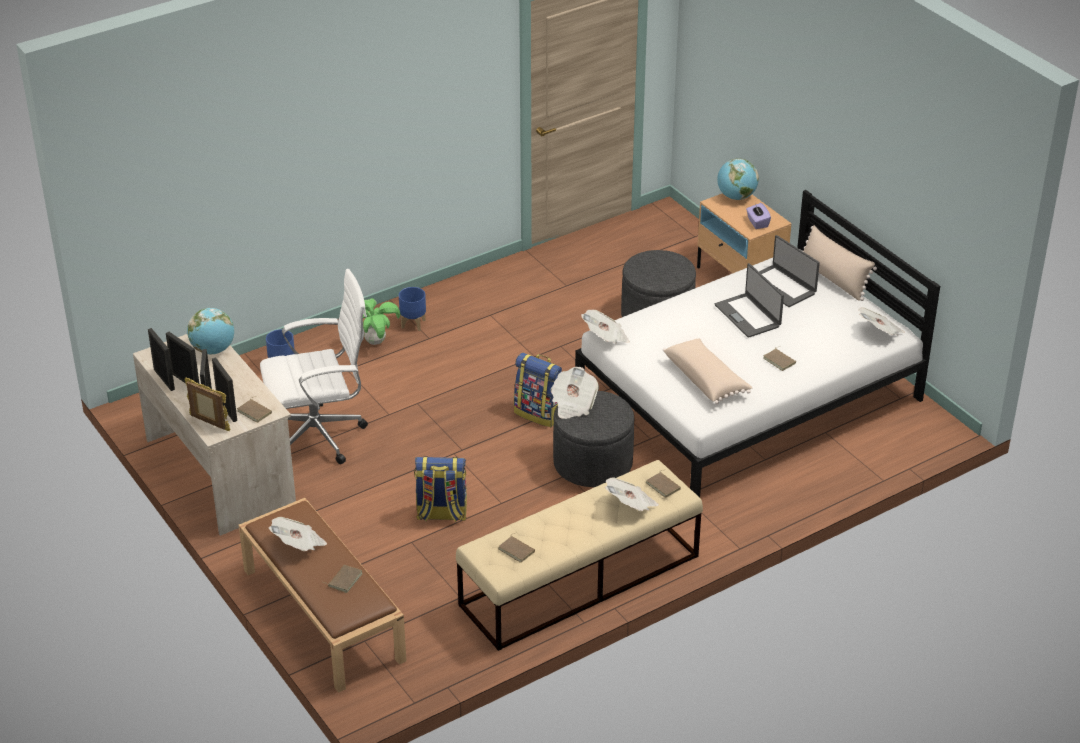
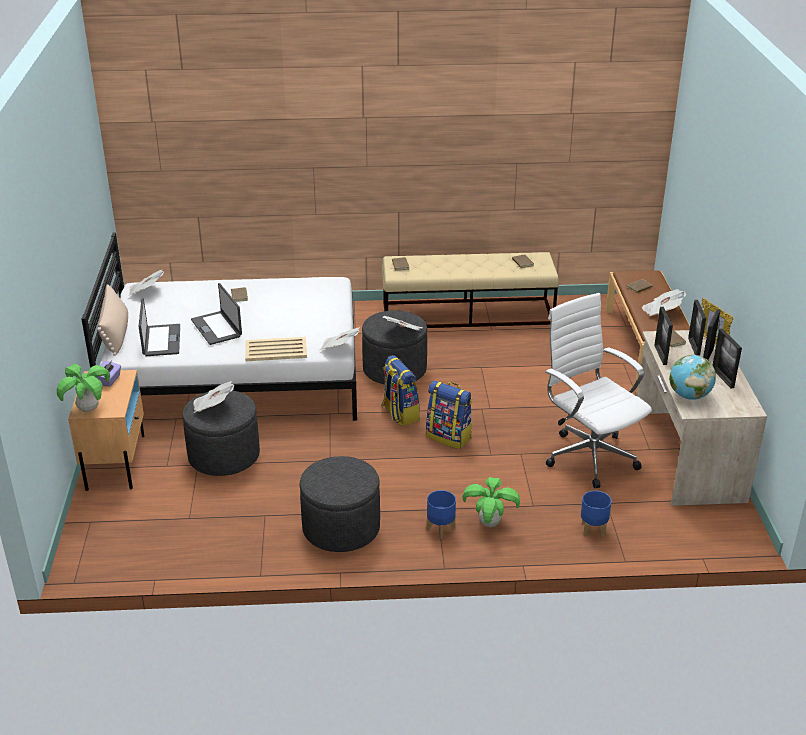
camera: 150 degrees left, 5 degrees down
picture frame [148,328,175,391] -> picture frame moved to [654,307,673,365]
white office chair [260,269,368,464] -> white office chair turned 45 degrees clockwise [545,293,652,488]
backpack [414,456,467,522] -> backpack moved to [426,380,472,449]
newspaper [605,477,659,511] -> newspaper moved to [193,381,234,413]
beige pillow [663,338,752,404] -> none
laptop [715,263,784,338] -> laptop turned 150 degrees clockwise [191,283,242,345]
globe [717,158,759,200] -> potted plant [57,364,110,412]
none -> beige tray [245,337,307,361]
none -> grey ottoman [300,456,380,552]

